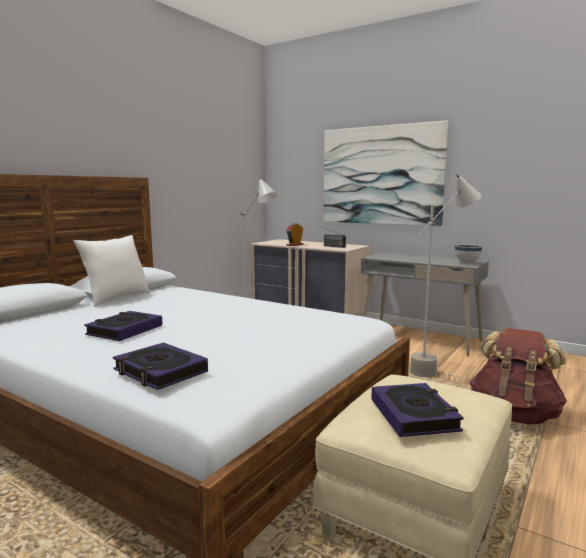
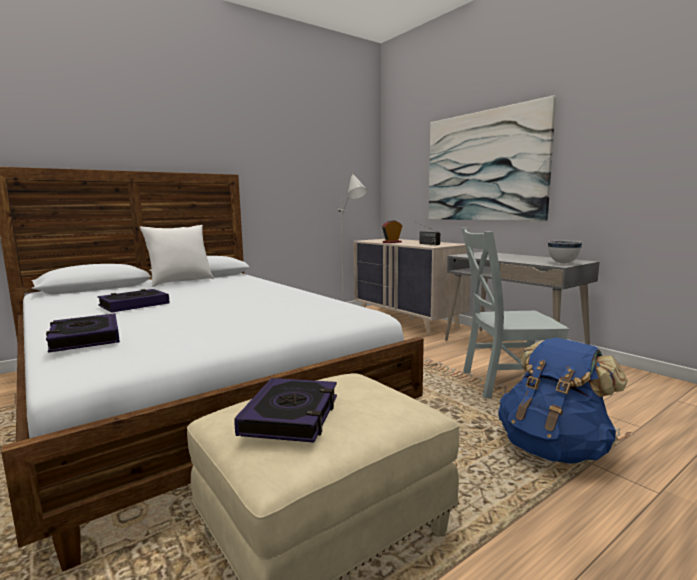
camera: 20 degrees right, 0 degrees up
grey floor lamp [410,174,481,377] -> grey chair [462,228,569,399]
brown backpack [470,328,567,424] -> blue backpack [498,337,628,464]

